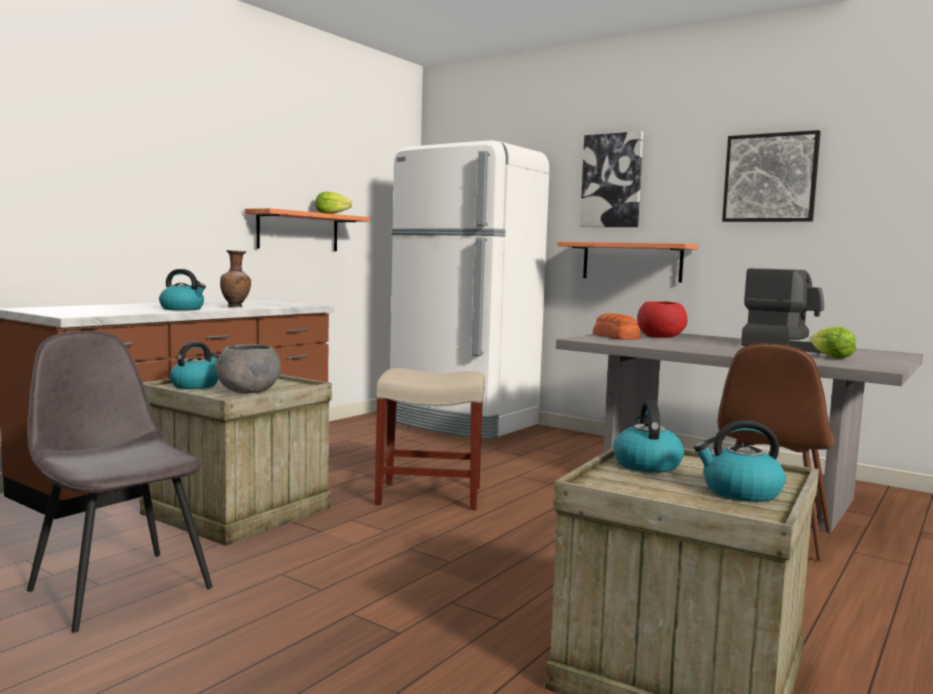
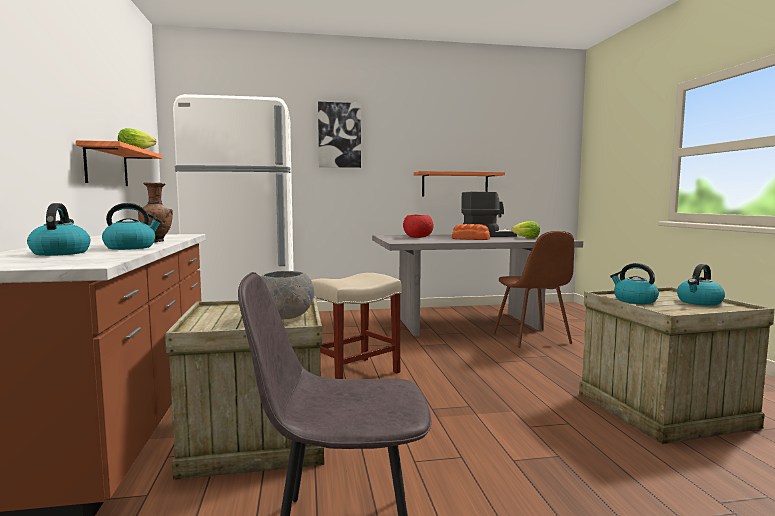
camera: 45 degrees left, 0 degrees up
kettle [170,342,219,389] -> kettle moved to [27,203,90,256]
shelf [557,242,698,283] -> shelf moved to [414,171,505,197]
bread [593,313,641,340] -> bread moved to [452,224,490,240]
picture [722,130,821,222] -> none

